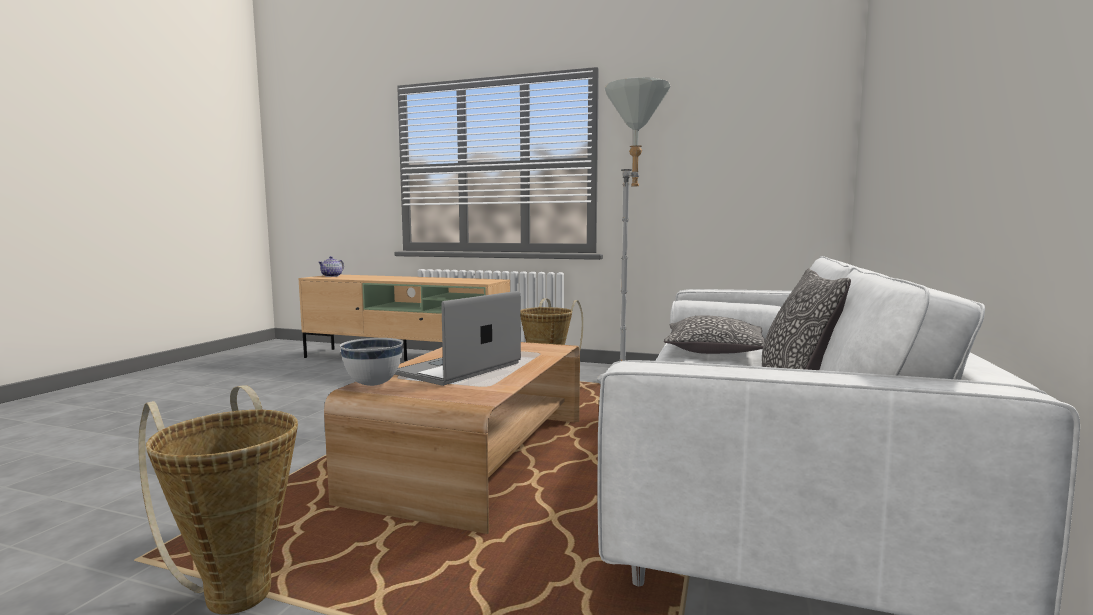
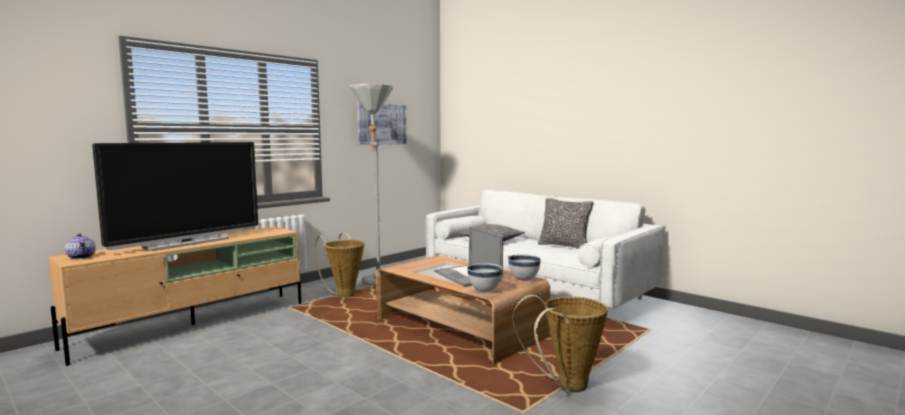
camera: 65 degrees left, 0 degrees up
none -> television [92,142,258,251]
none -> picture [357,102,407,145]
none -> white bowl [508,254,541,281]

